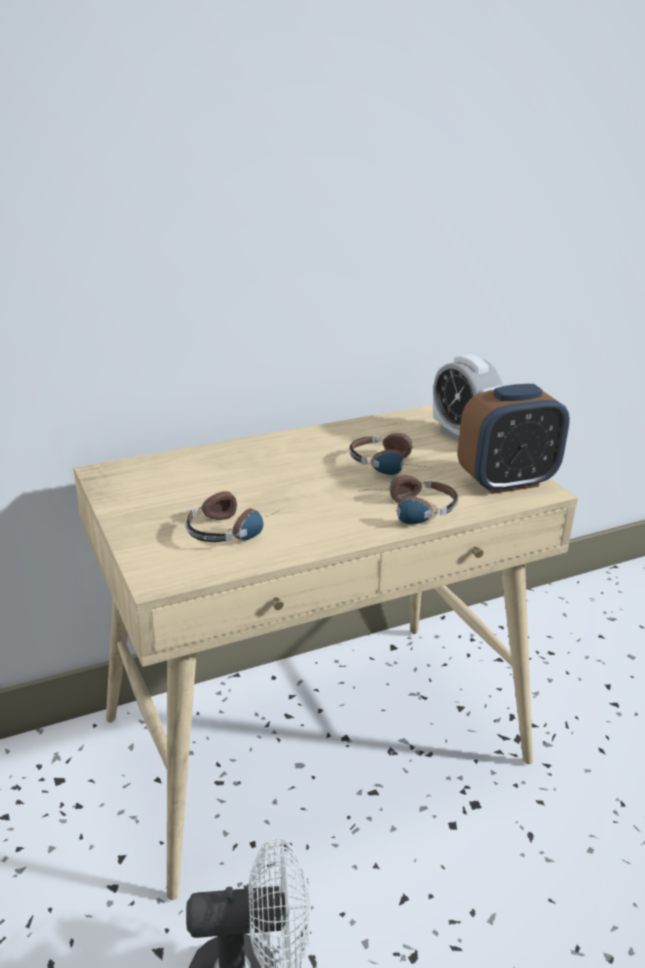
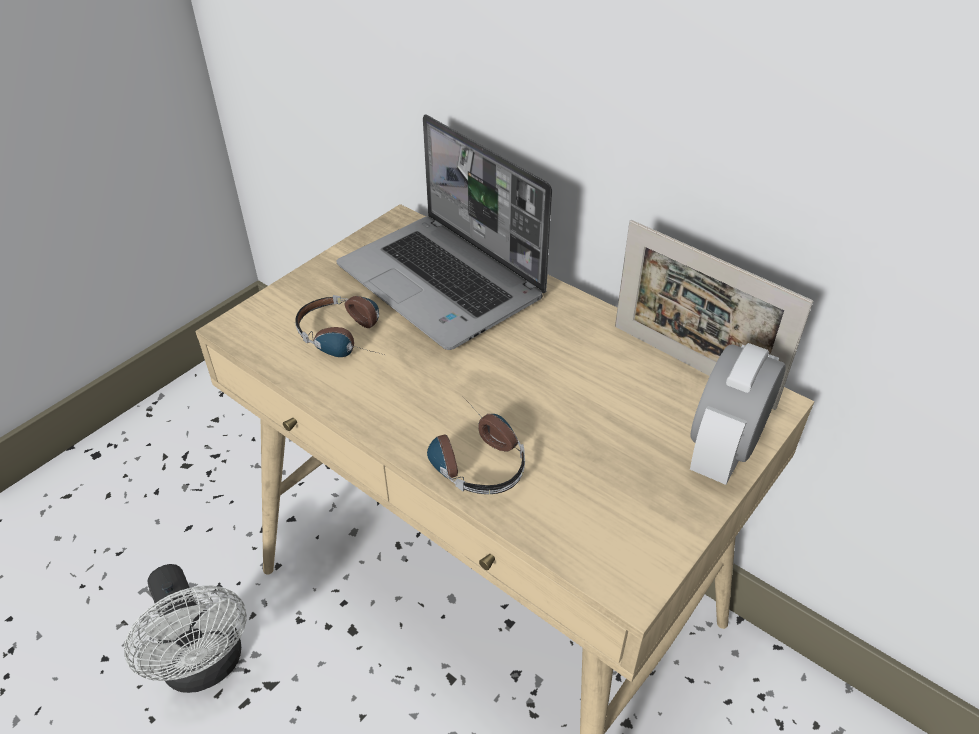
camera: 65 degrees right, 15 degrees up
headphones [349,433,430,475] -> none
alarm clock [458,384,570,494] -> none
none -> laptop [336,114,552,350]
none -> picture frame [615,220,813,410]

